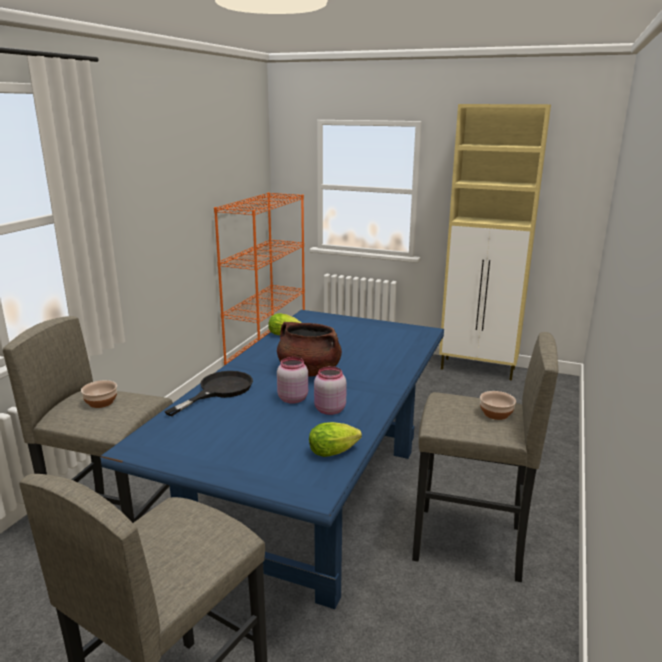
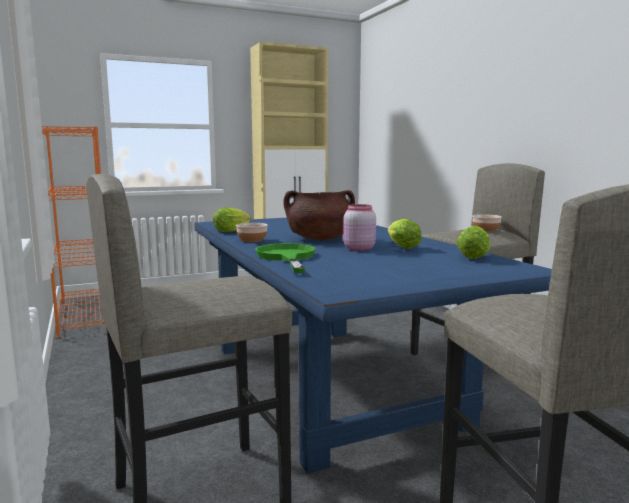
camera: 45 degrees left, 10 degrees down
bowl [81,380,117,408] -> bowl moved to [236,223,268,242]
black frying pan [164,371,253,416] -> green frying pan [255,243,315,273]
pink jar [314,366,347,415] -> lettuce [388,219,422,249]

